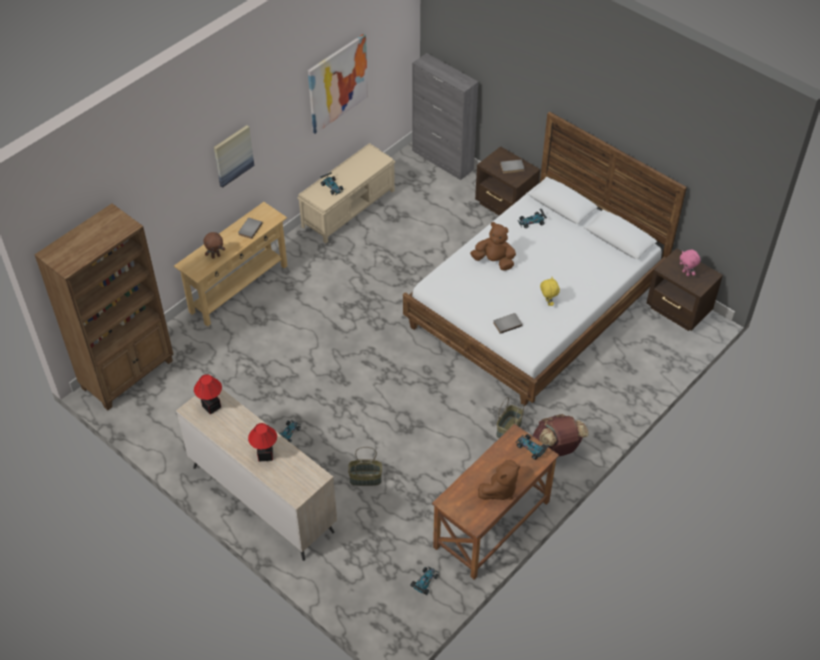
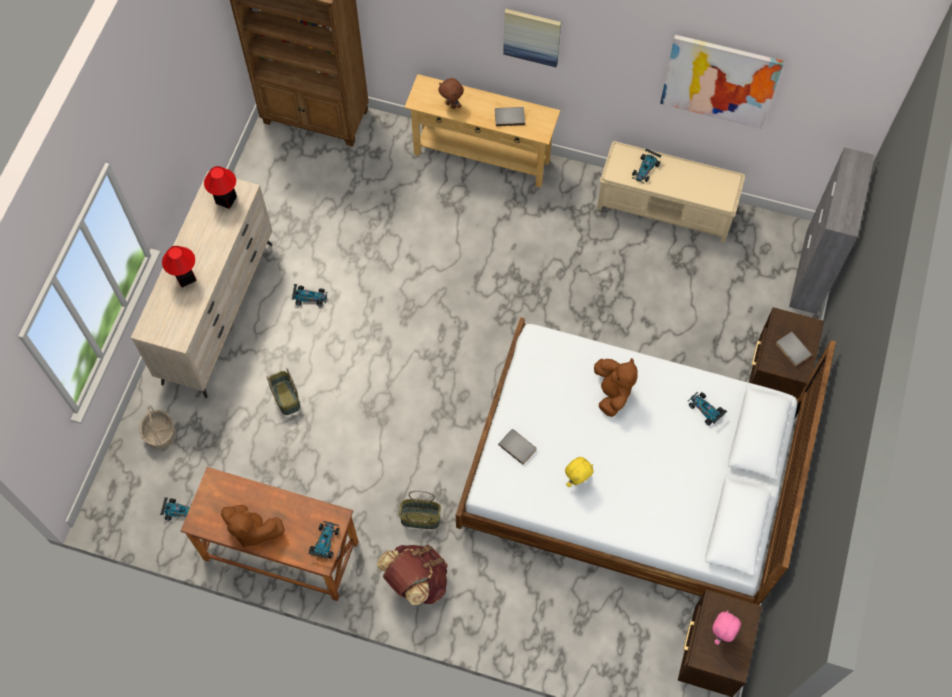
camera: 65 degrees right, 15 degrees up
none -> basket [140,406,175,450]

